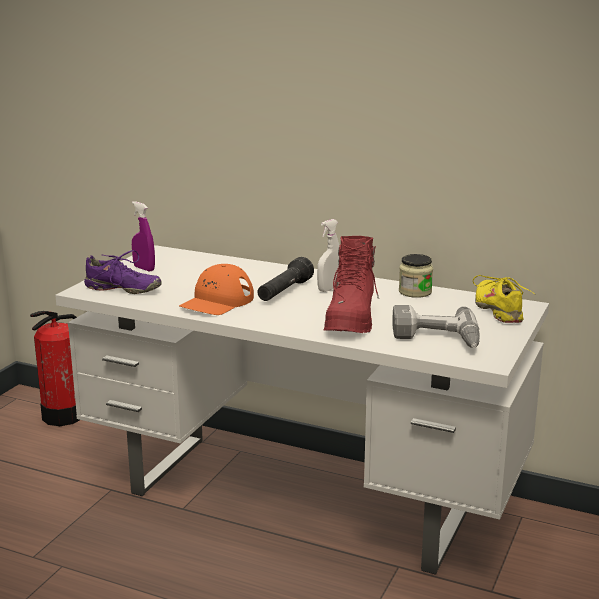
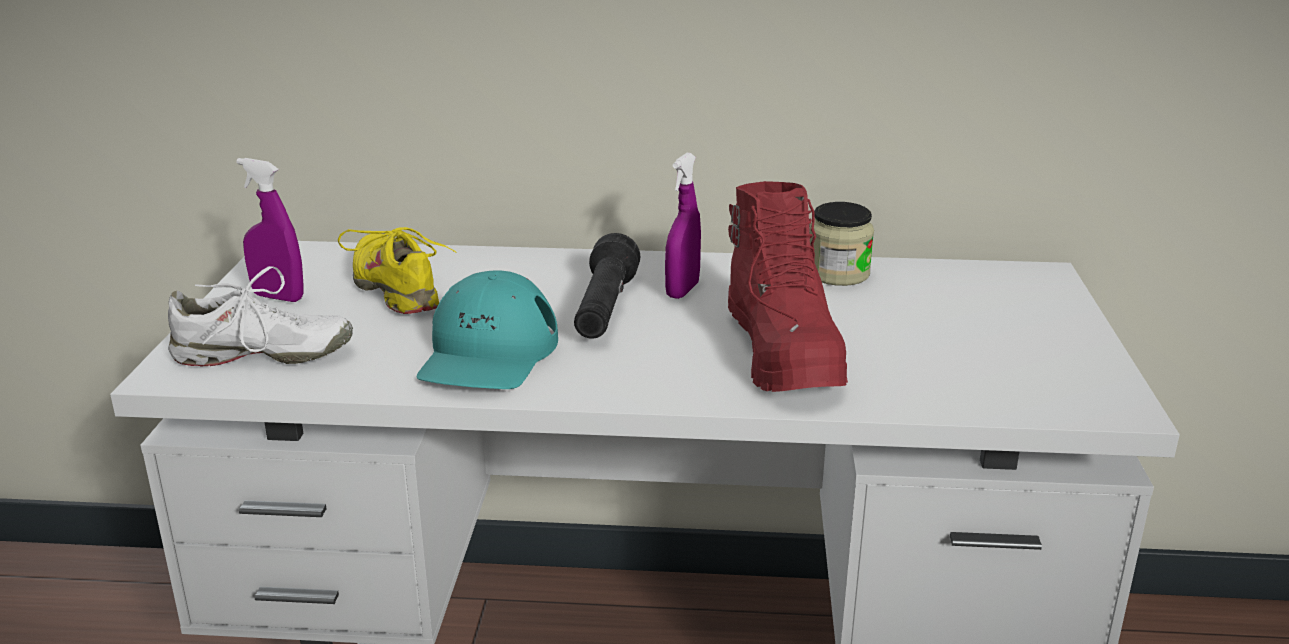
camera: 20 degrees left, 5 degrees up
fire extinguisher [30,311,79,426] -> none
purple shoe [84,250,162,294] -> white shoe [168,266,353,366]
orange cap [179,264,254,315] -> turquoise cap [417,270,558,389]
white spray bottle [317,219,339,292] -> purple spray bottle [665,153,701,299]
power drill [392,305,480,348] -> none
yellow shoe [473,275,535,323] -> yellow shoe moved to [338,227,456,314]

